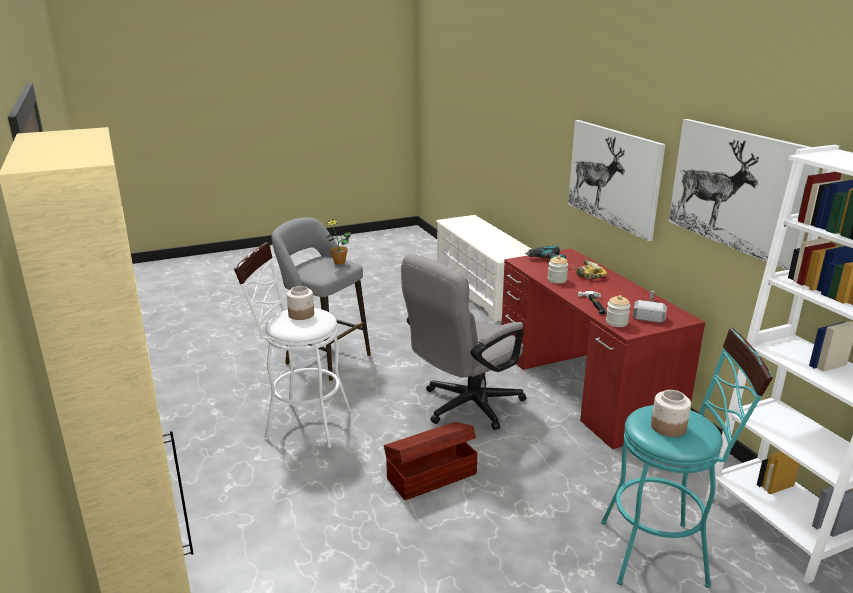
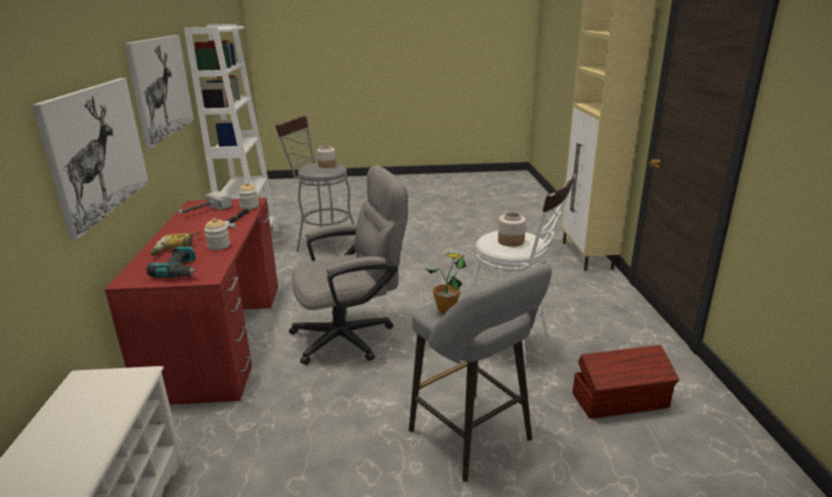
camera: 160 degrees left, 0 degrees up
brown storage box [384,422,478,500] -> brown storage box moved to [573,345,679,419]
turquoise stool [601,328,773,588] -> grey stool [275,116,354,257]

